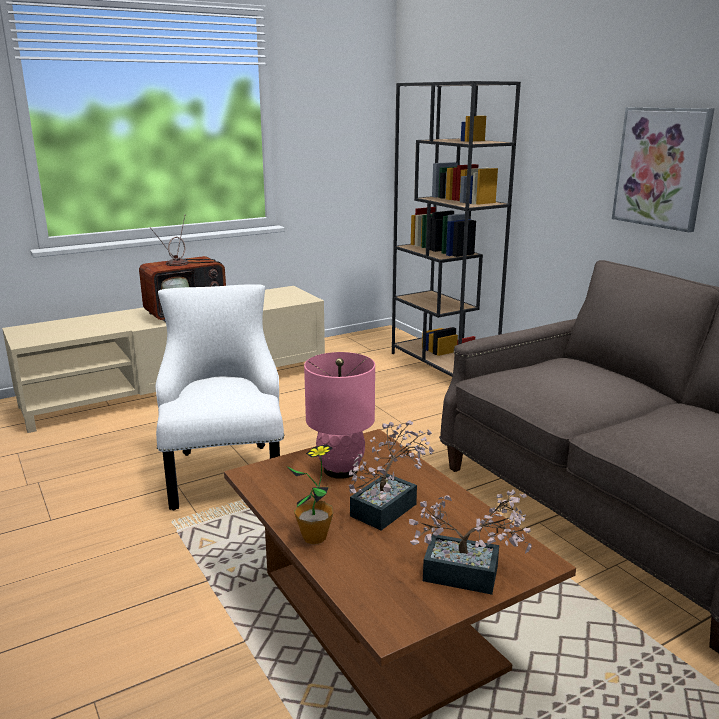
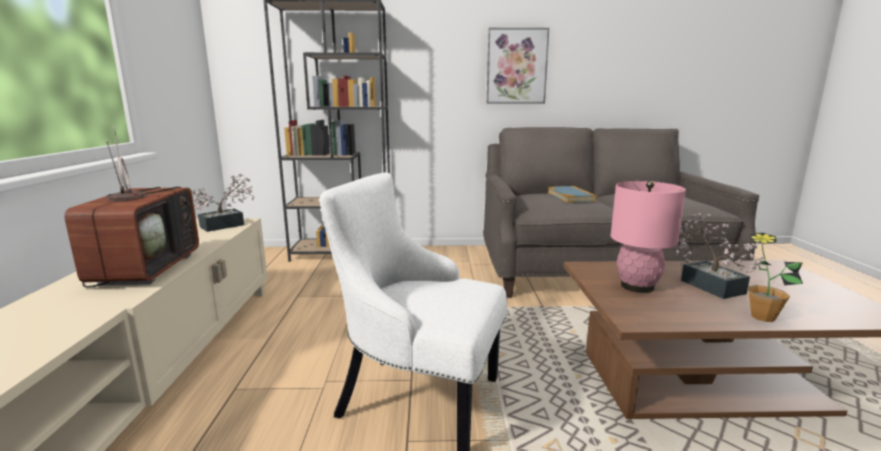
camera: 60 degrees left, 5 degrees down
potted plant [409,489,532,595] -> potted plant moved to [192,174,255,232]
none -> book [548,186,597,203]

